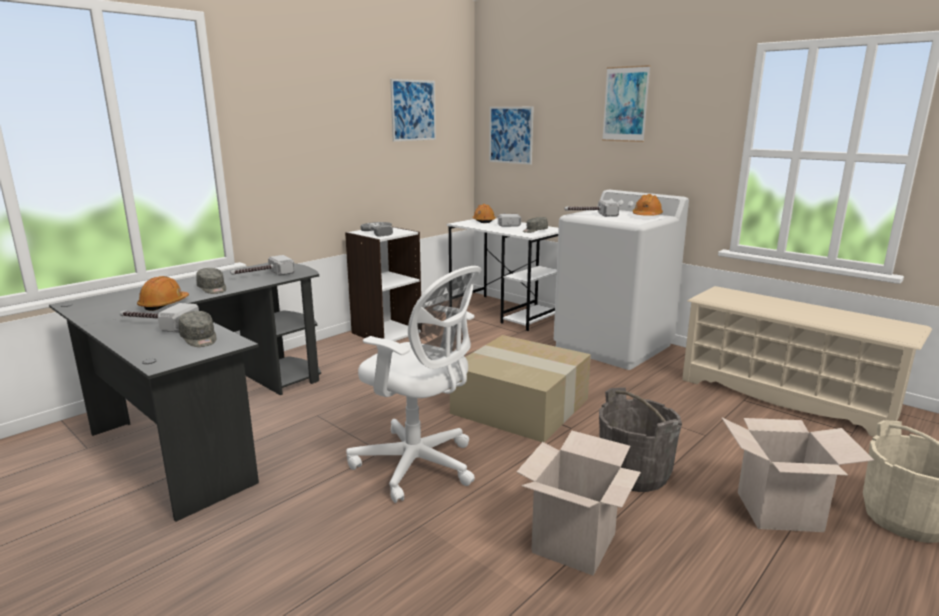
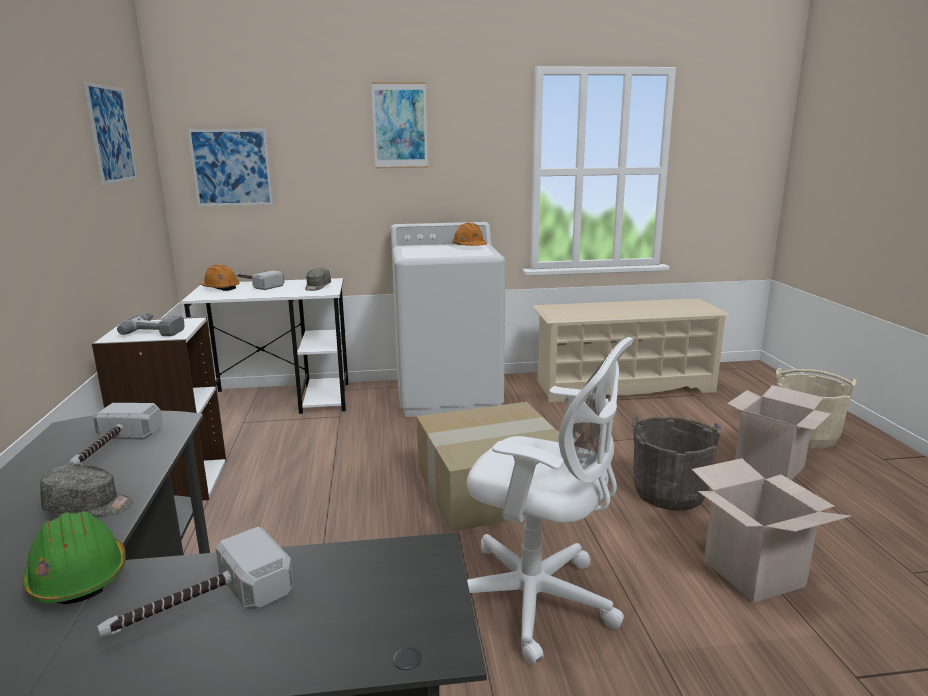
camera: 50 degrees left, 0 degrees up
orange hard hat [137,276,189,311] -> green hard hat [22,511,126,604]
grey cap [179,311,216,347] -> none
white office chair [346,266,482,503] -> white office chair turned 45 degrees clockwise [467,337,634,665]
hammer [565,200,620,217] -> none

